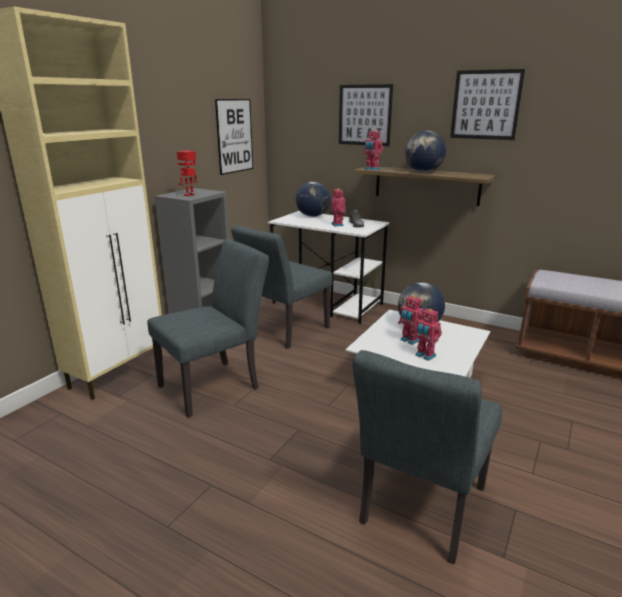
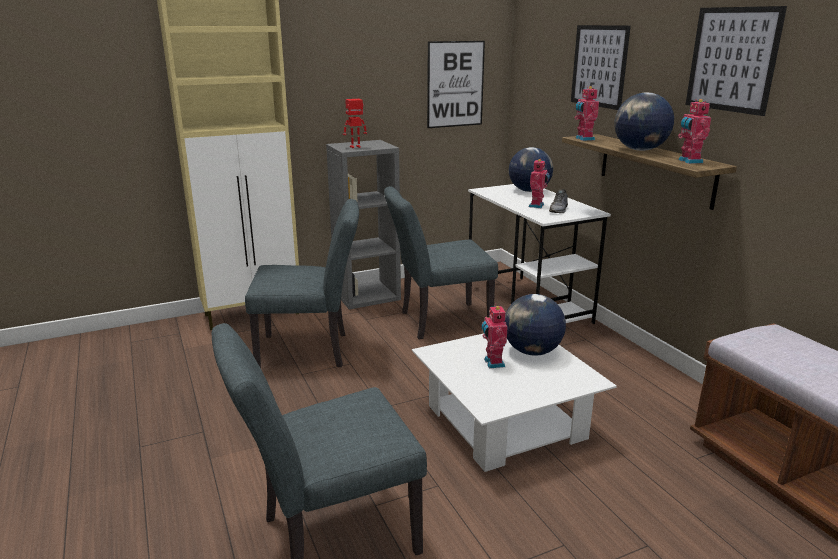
camera: 35 degrees right, 0 degrees up
toy robot [413,308,442,361] -> toy robot moved to [678,99,711,164]

